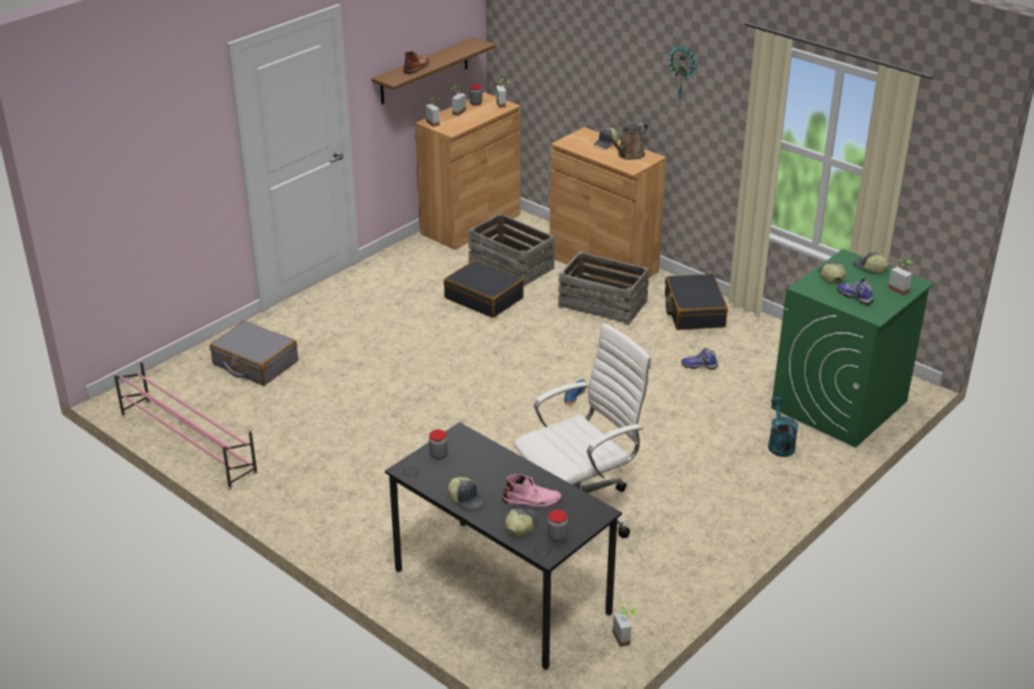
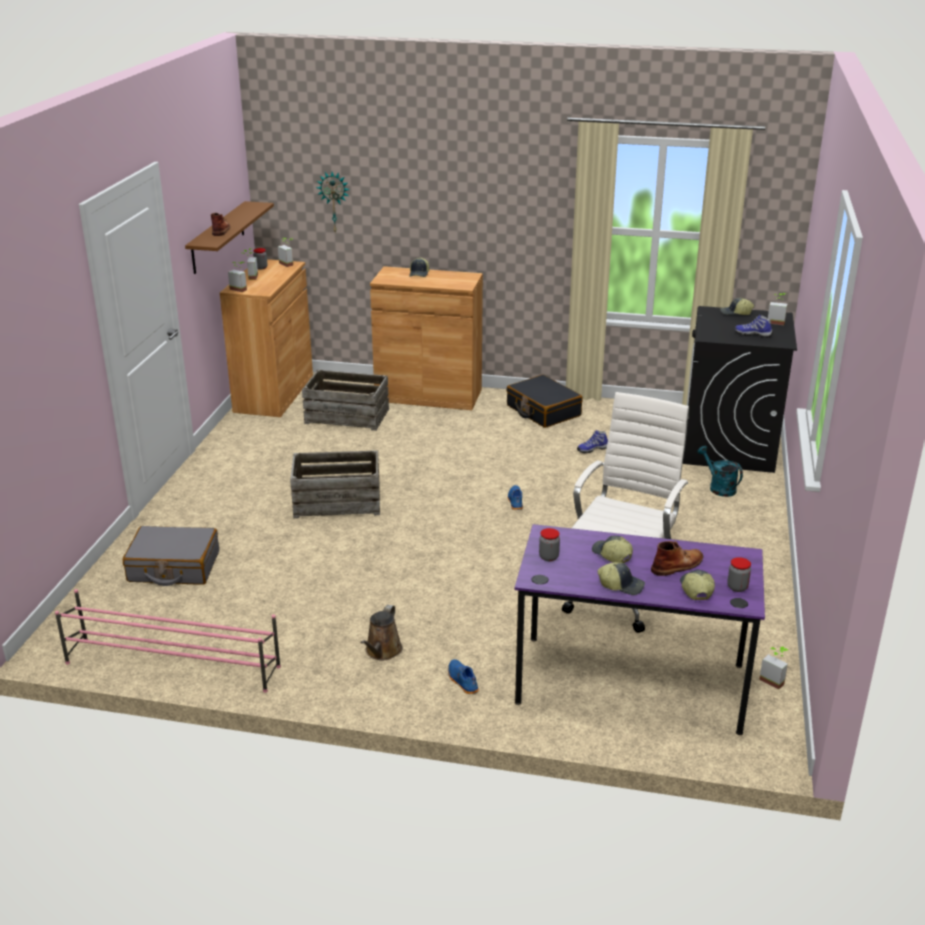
camera: 30 degrees left, 5 degrees down
black desk [385,422,622,670] -> purple desk [514,524,765,735]
black suitcase [444,260,524,318] -> none
pink boot [502,474,562,507] -> brown boot [651,541,703,576]
crate [558,252,649,325] -> crate moved to [290,450,380,519]
brown watering can [604,123,648,160] -> brown watering can moved to [361,605,403,660]
wall clock [667,44,698,108] -> wall clock moved to [316,172,350,234]
green washing machine [771,249,934,448] -> black washing machine [683,306,797,473]
cap [818,261,846,284] -> cap moved to [592,536,633,563]
none -> blue shoe [448,659,479,694]

